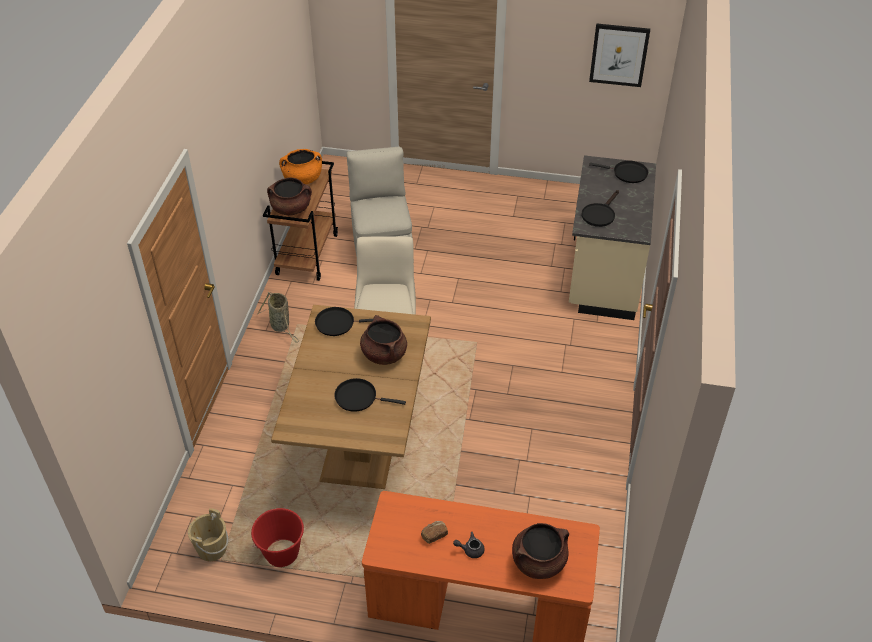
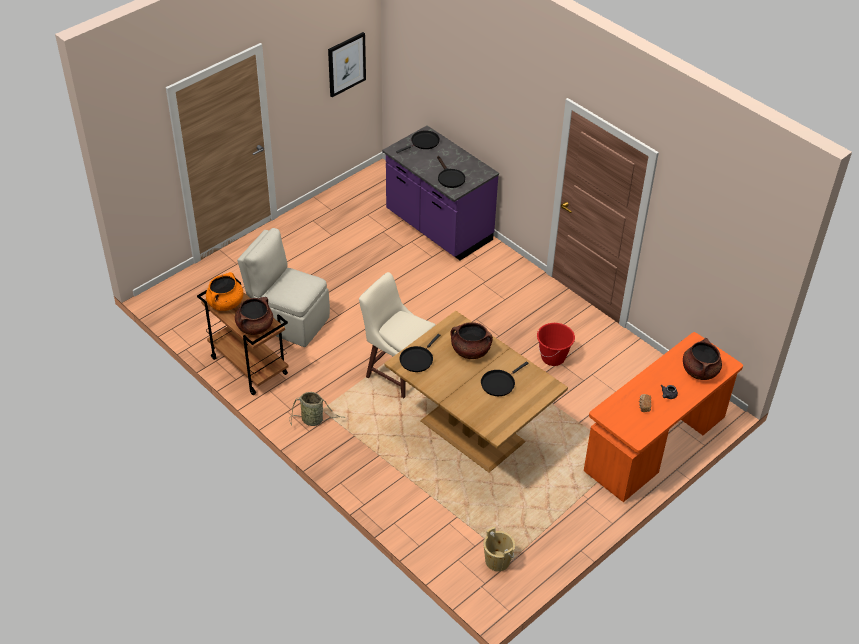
camera: 55 degrees left, 0 degrees up
red bucket [251,508,304,567] -> red bucket moved to [537,323,575,366]
beige counter [569,155,656,320] -> purple counter [382,126,499,261]

